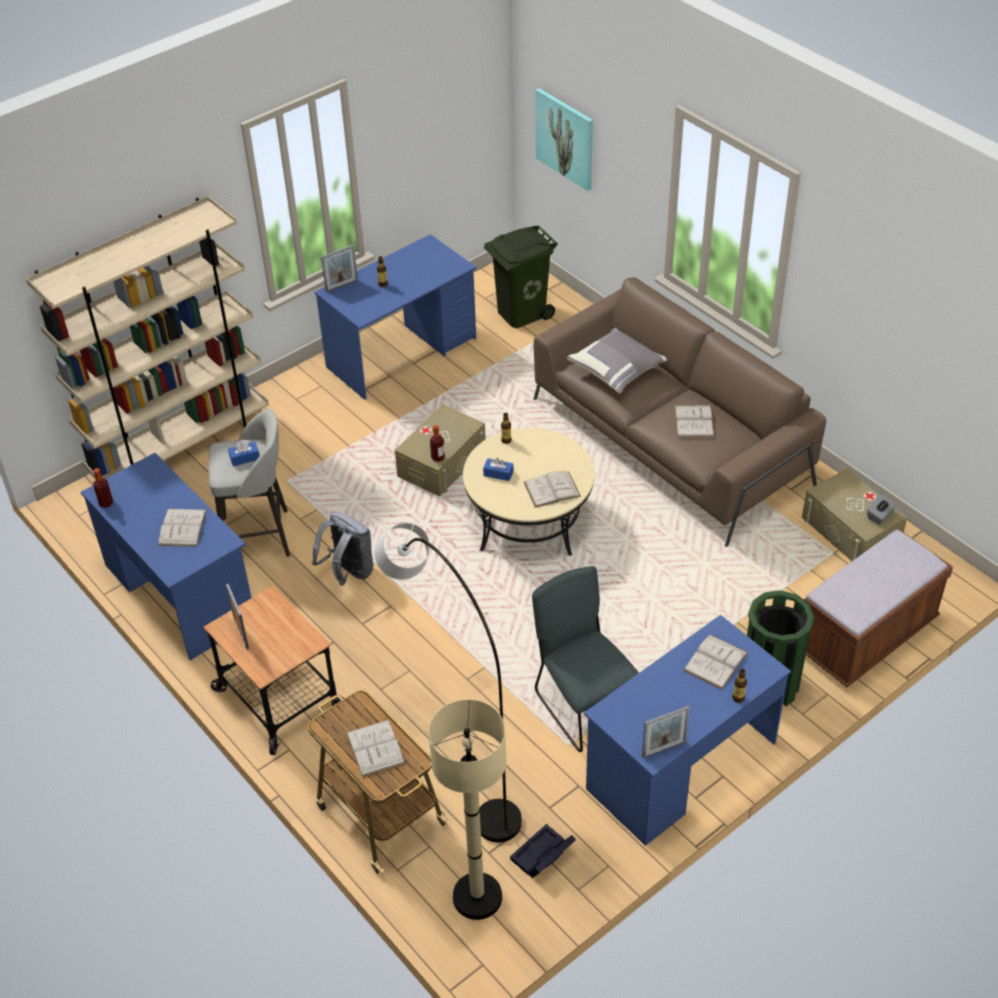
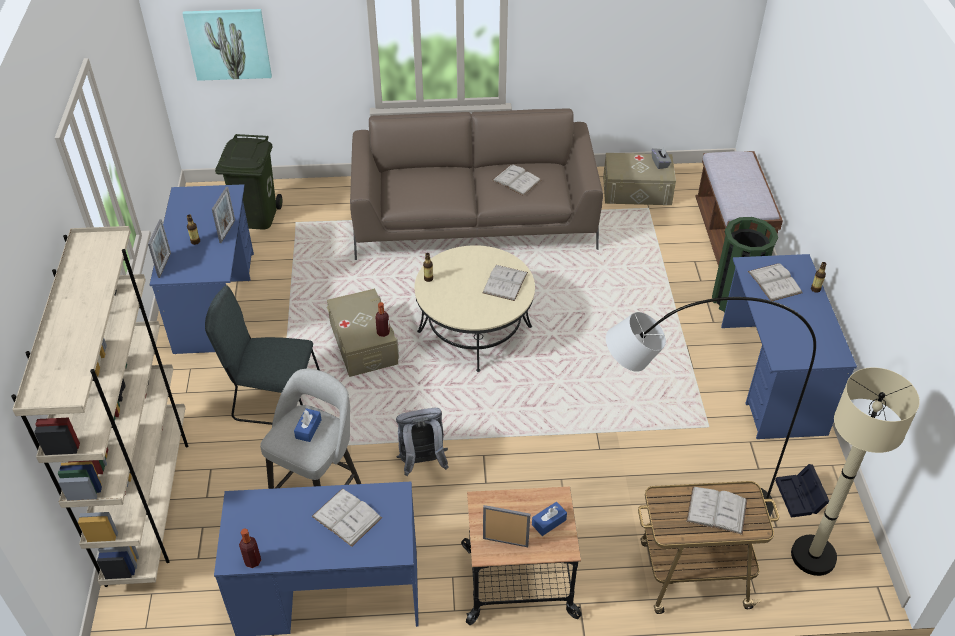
camera: 55 degrees left, 0 degrees up
blue tissue box [483,458,513,481] -> blue tissue box moved to [532,502,567,536]
grey chair [532,566,639,752] -> grey chair moved to [205,285,320,425]
grey pillow [567,327,667,393] -> none
picture frame [642,706,690,758] -> picture frame moved to [212,187,235,243]

